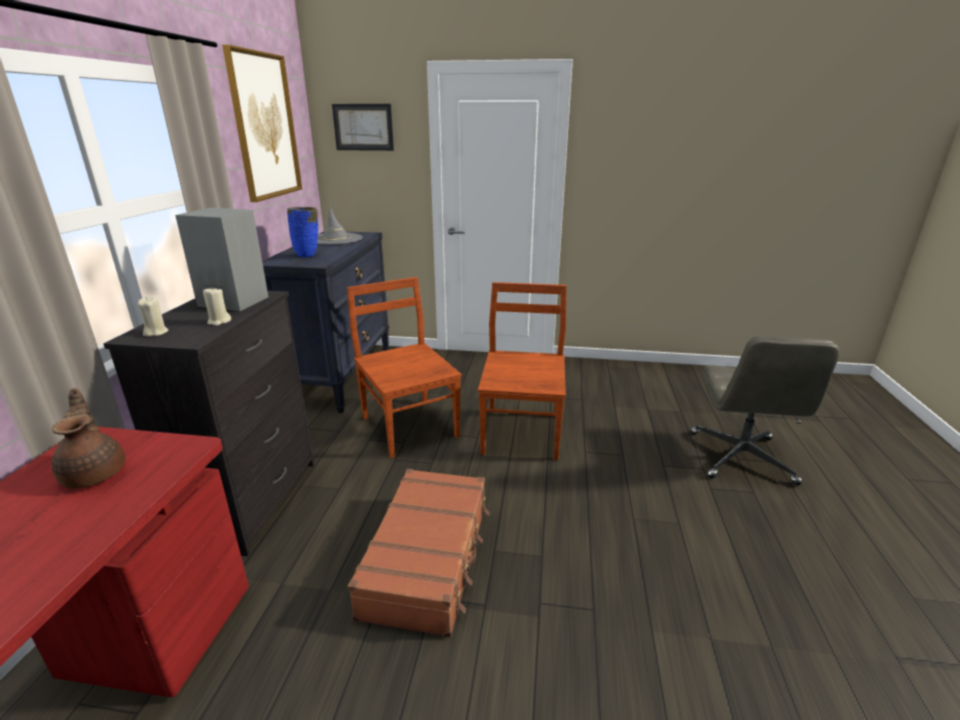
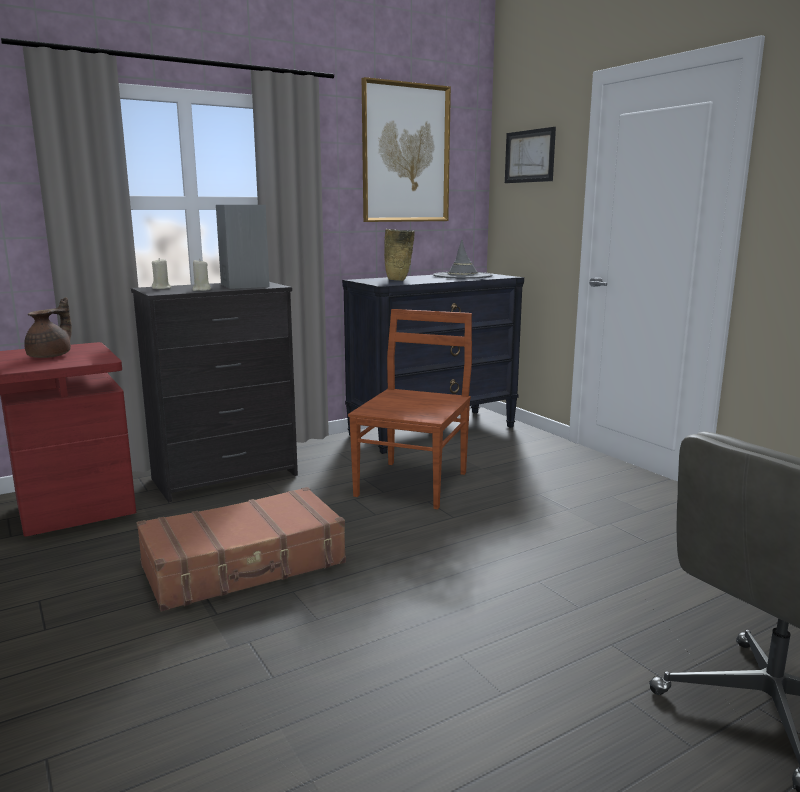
camera: 50 degrees right, 10 degrees down
blue vase [287,207,318,257] -> beige vase [384,229,415,281]
brown chair [478,282,567,461] -> none

